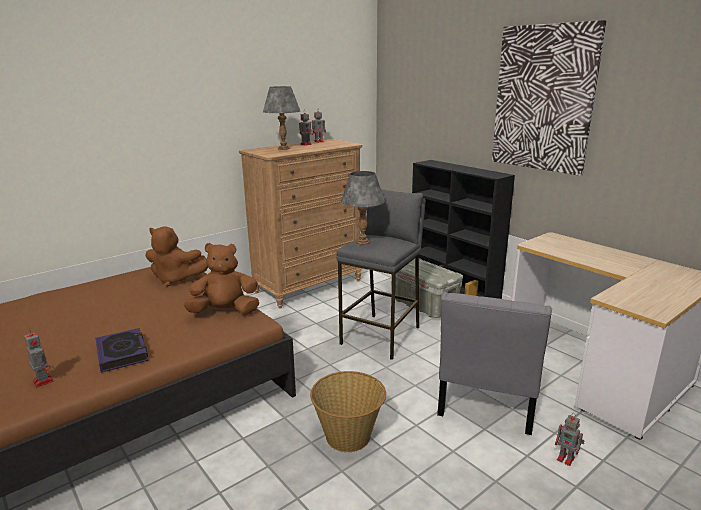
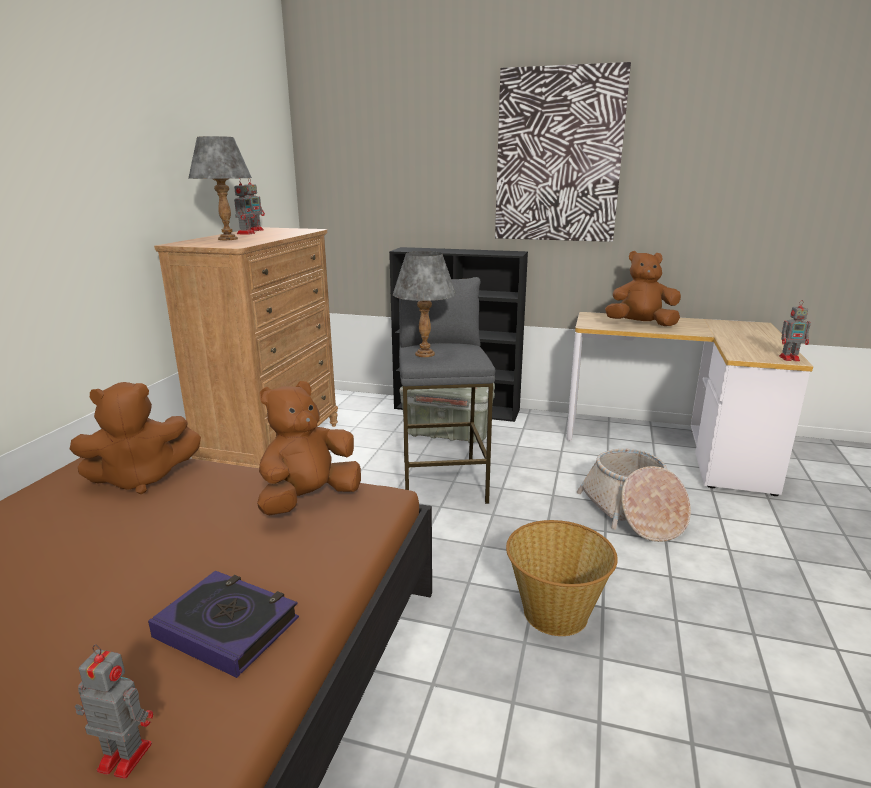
camera: 35 degrees left, 0 degrees up
grey chair [437,292,552,435] -> basket [577,449,691,542]
toy robot [555,413,585,466] -> toy robot moved to [779,300,811,361]
none -> brown plush toy [605,251,681,326]

